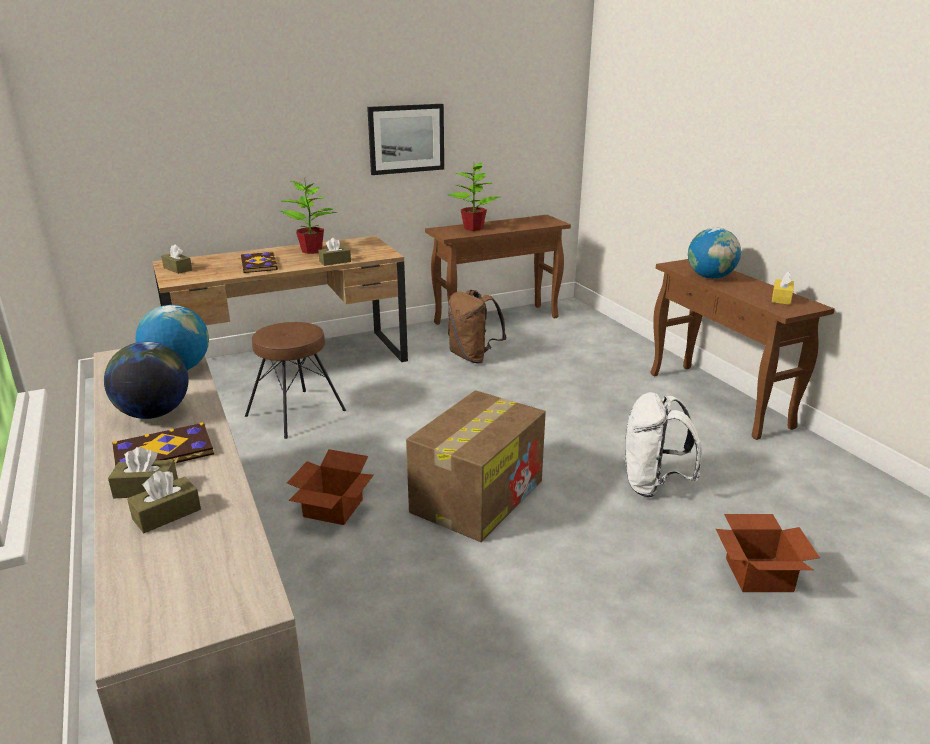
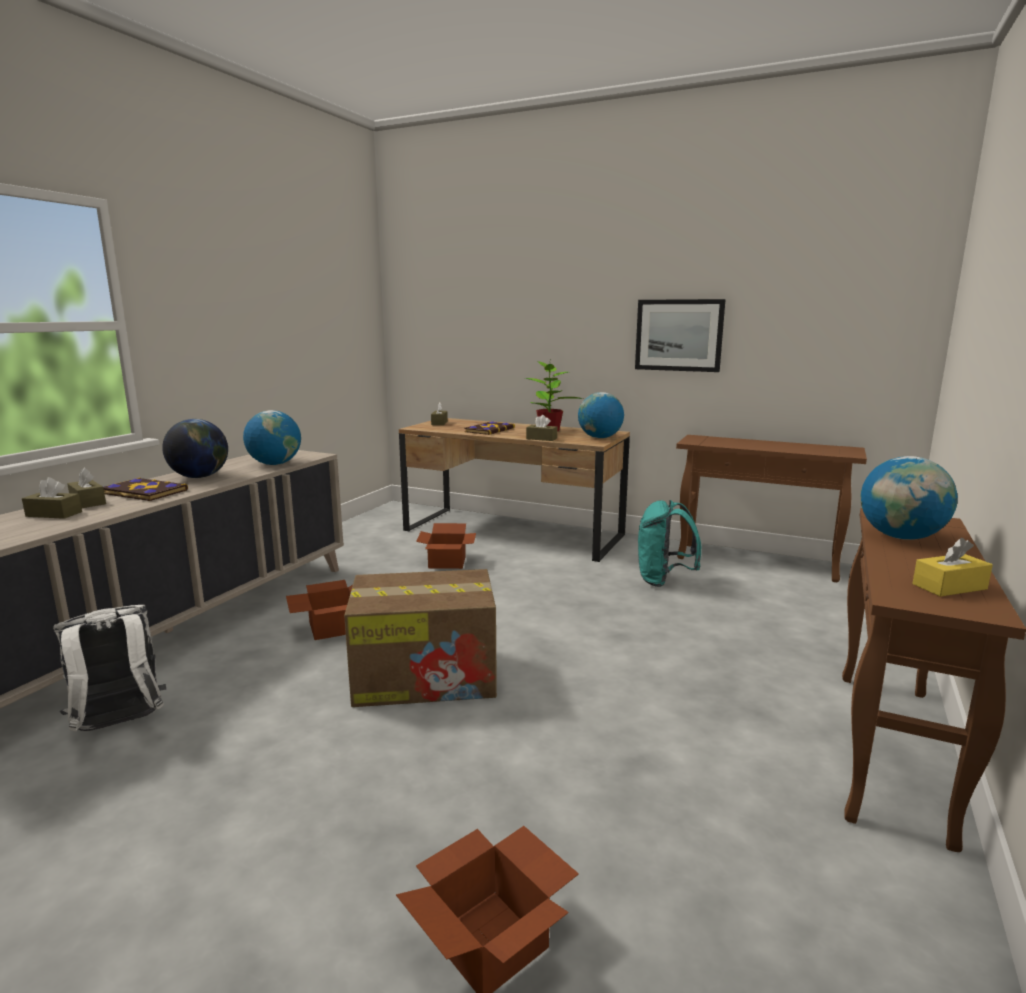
camera: 50 degrees right, 10 degrees down
brown stool [245,322,346,439] -> cardboard box [416,523,476,569]
potted plant [448,163,500,231] -> none
brown backpack [448,290,507,363] -> turquoise backpack [638,500,701,587]
white backpack [624,392,702,498] -> white backpack moved to [53,605,166,732]
none -> globe [578,392,624,438]

